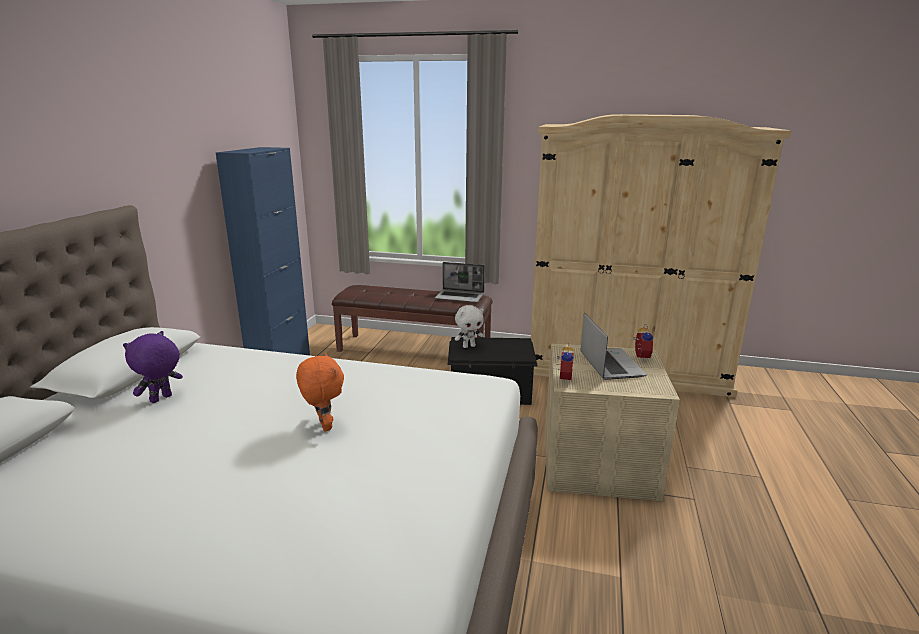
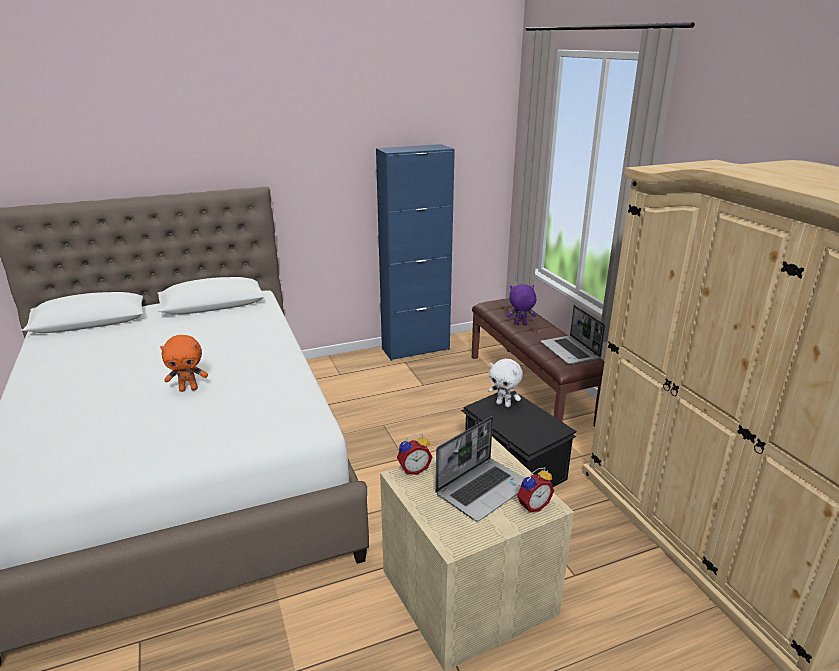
camera: 55 degrees right, 5 degrees up
purple plush toy [123,331,183,403] -> purple plush toy moved to [507,284,536,325]
orange plush toy [296,352,344,432] -> orange plush toy turned 45 degrees clockwise [160,335,208,392]

